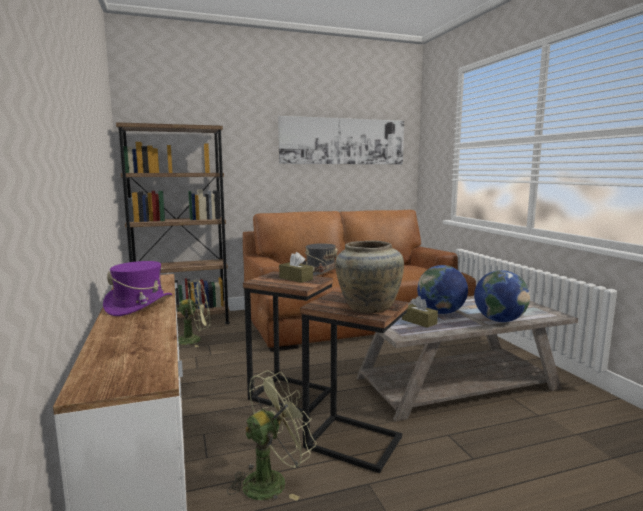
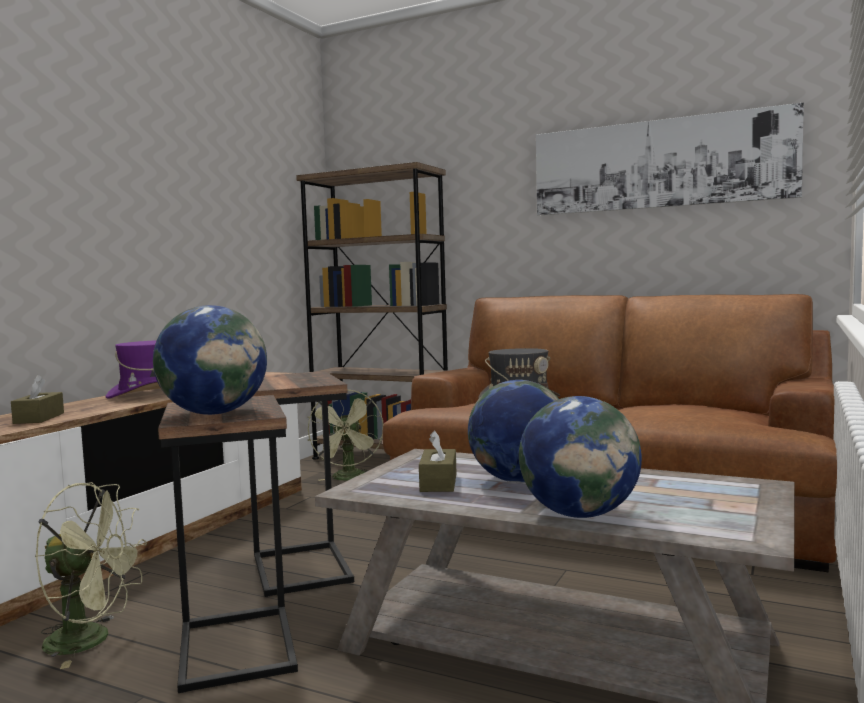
camera: 45 degrees right, 5 degrees down
green fan [177,279,210,347] -> green fan turned 60 degrees clockwise [308,390,383,481]
brown tissue box [279,252,313,283] -> brown tissue box moved to [11,375,64,424]
beige vase [335,241,404,313] -> globe [153,305,267,415]

